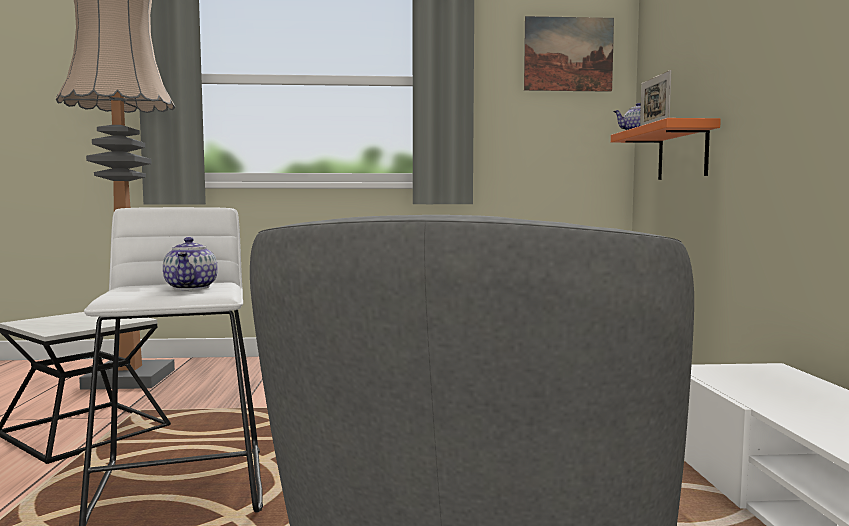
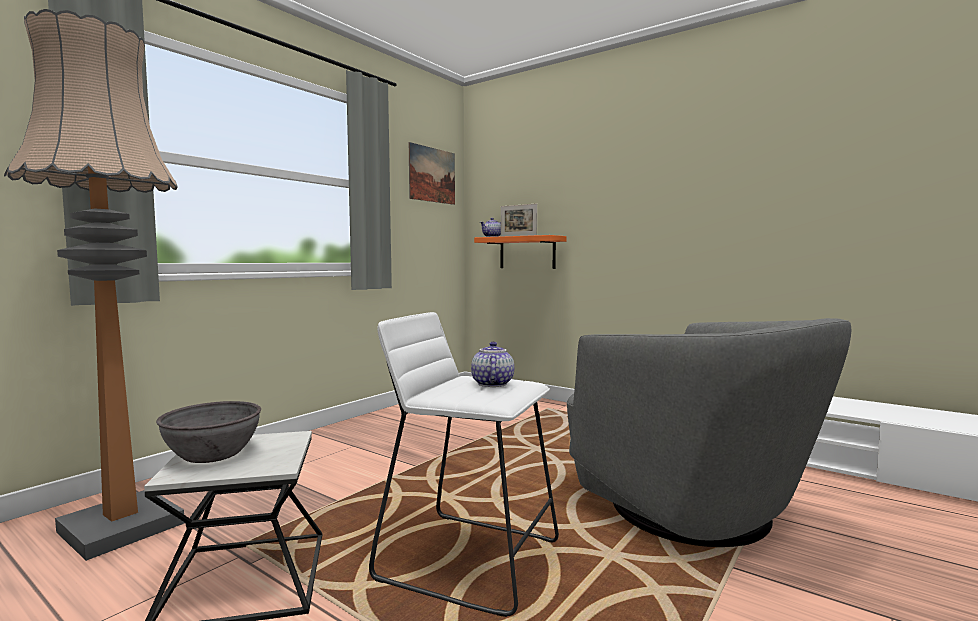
camera: 50 degrees left, 0 degrees up
teapot [163,237,218,290] -> teapot turned 120 degrees counterclockwise [471,342,514,387]
none -> grey bowl [156,401,261,463]

